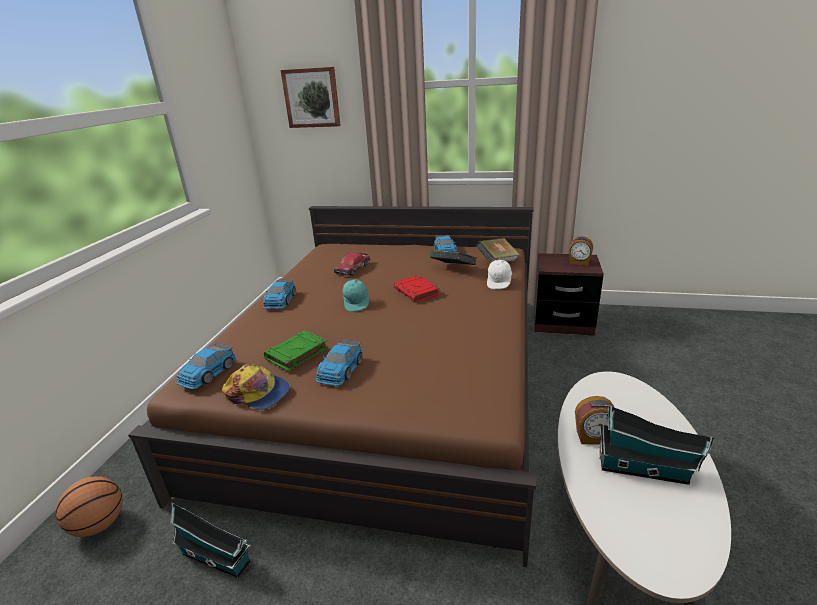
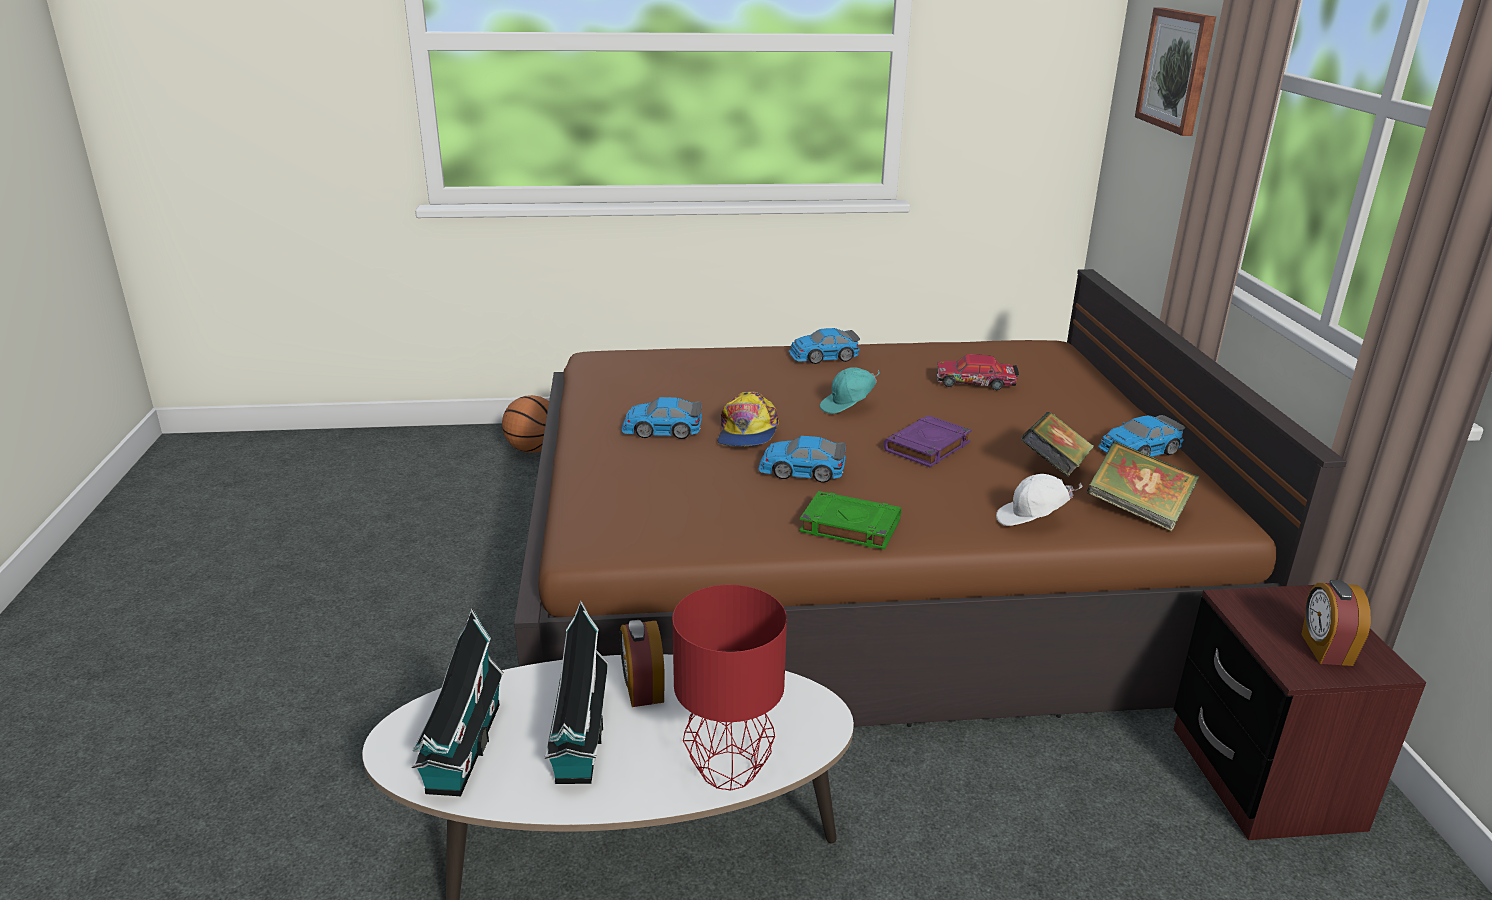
camera: 70 degrees right, 0 degrees up
toy house [170,502,250,578] -> toy house moved to [412,609,504,796]
toy car [176,343,235,389] -> toy car moved to [758,436,846,483]
cap [222,364,290,410] -> cap moved to [717,392,780,446]
green book [264,330,328,371] -> green book moved to [799,491,901,550]
red book [394,275,440,302] -> purple book [883,415,972,467]
none -> red table lamp [672,585,787,791]

